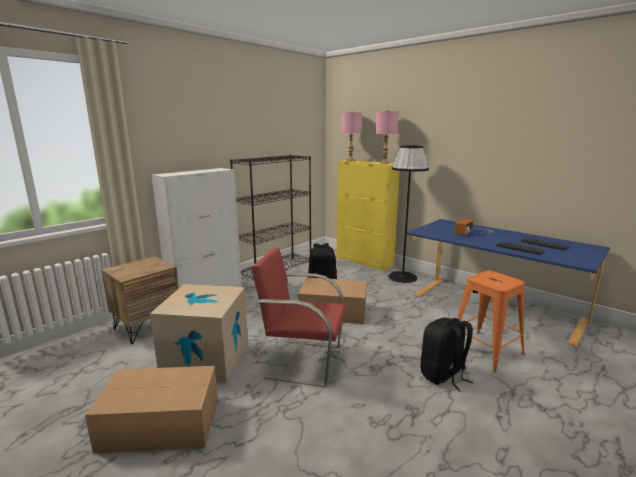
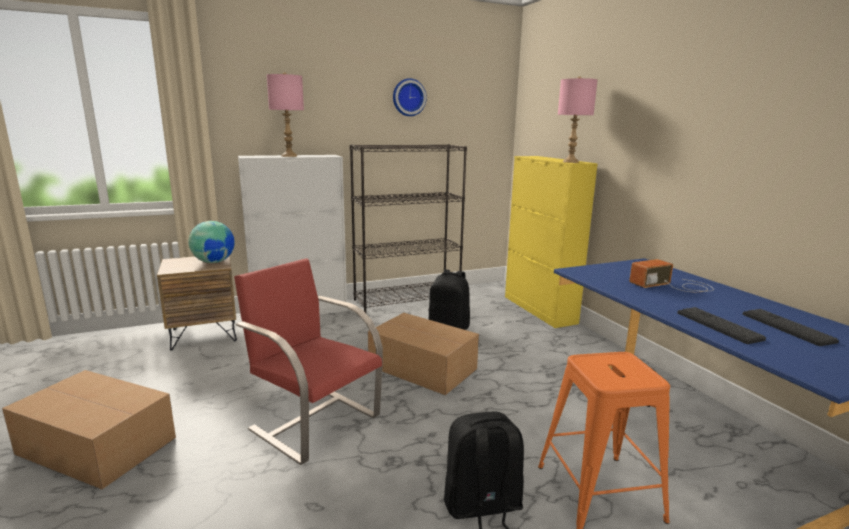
camera: 25 degrees right, 0 degrees up
cardboard box [150,284,248,383] -> none
pink table lamp [341,111,362,161] -> pink table lamp moved to [267,72,304,157]
black floor lamp [389,146,429,283] -> none
none -> globe [188,221,235,263]
none -> wall clock [393,78,427,116]

